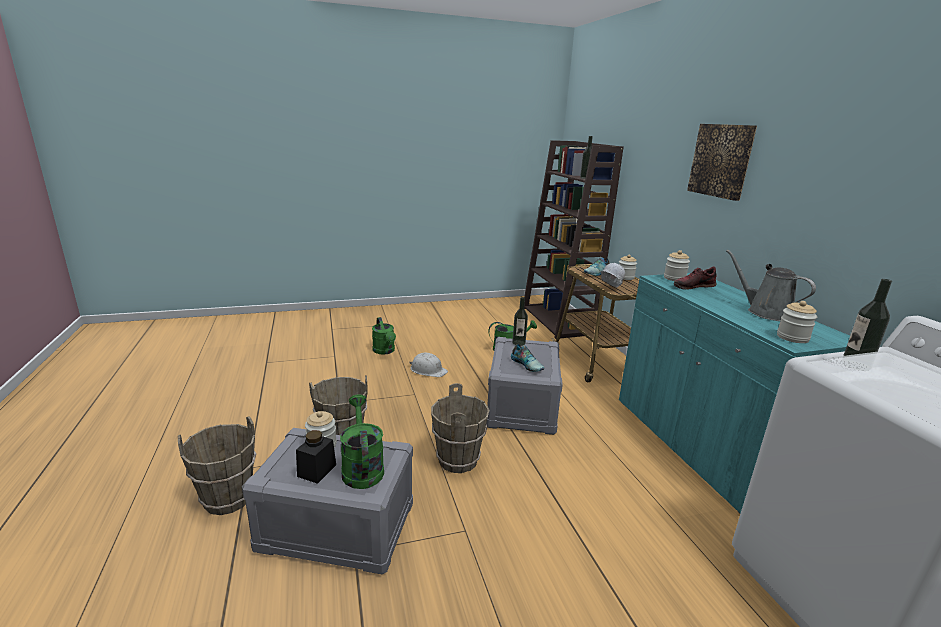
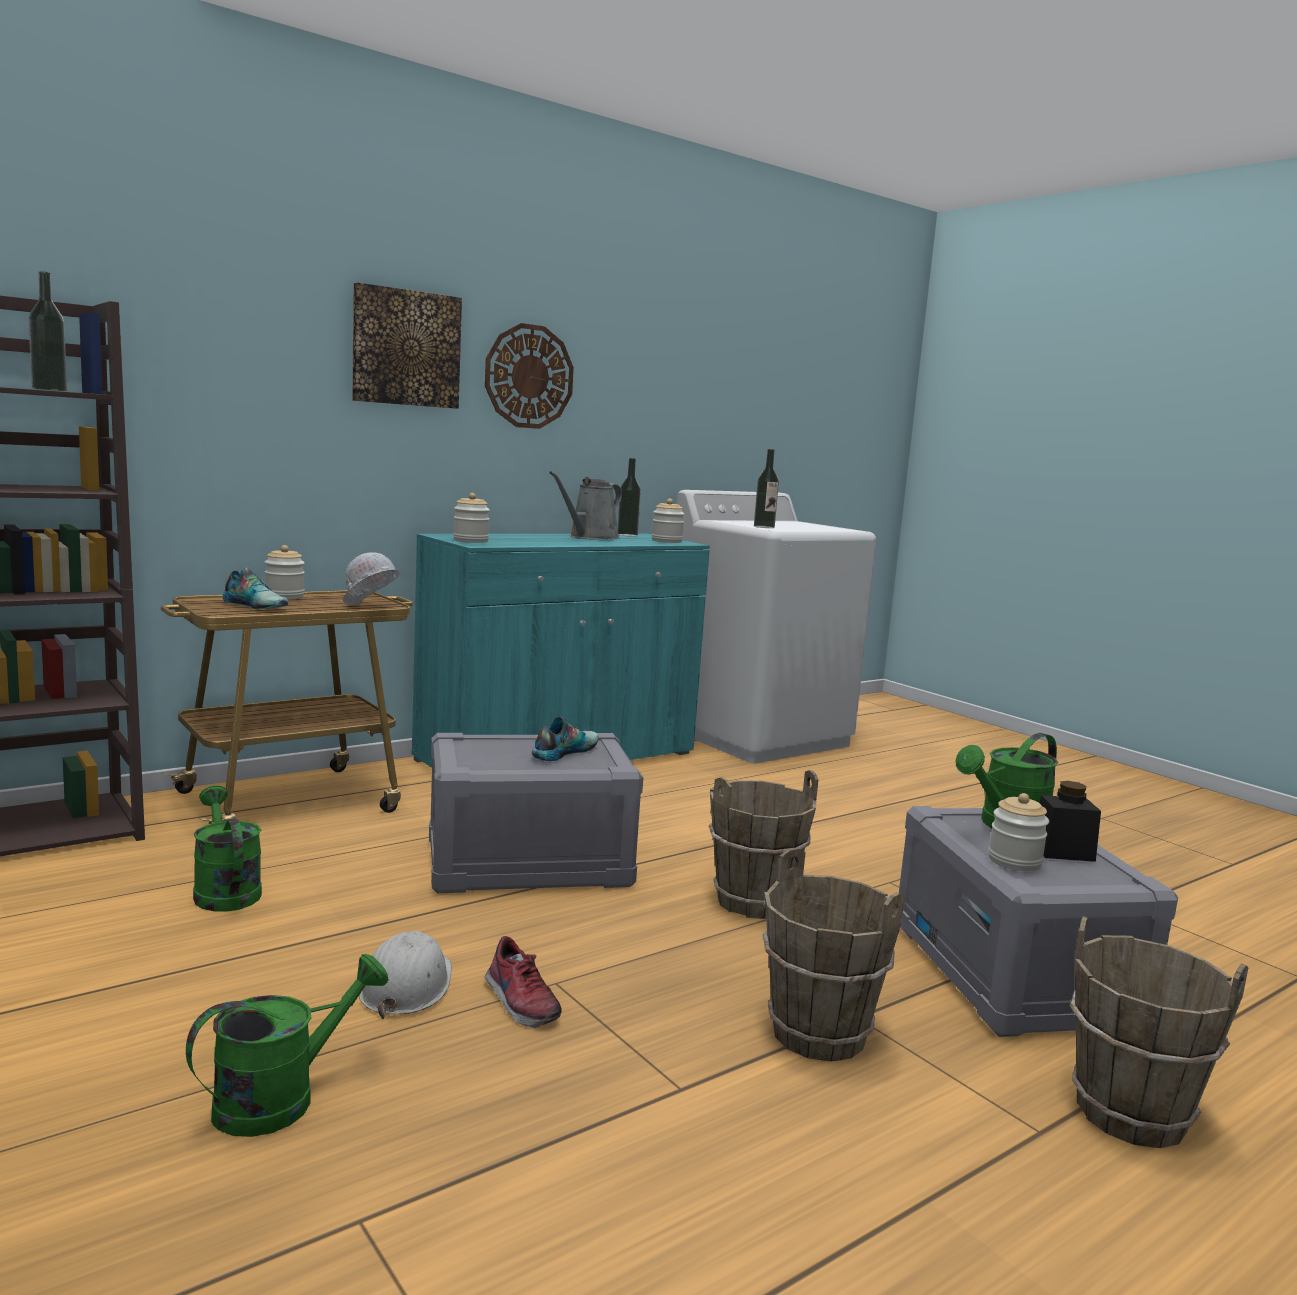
camera: 110 degrees left, 10 degrees down
bottle [512,297,528,346] -> bottle moved to [618,458,641,537]
shoe [674,266,717,290] -> shoe moved to [485,936,562,1028]
none -> wall clock [485,323,574,429]

